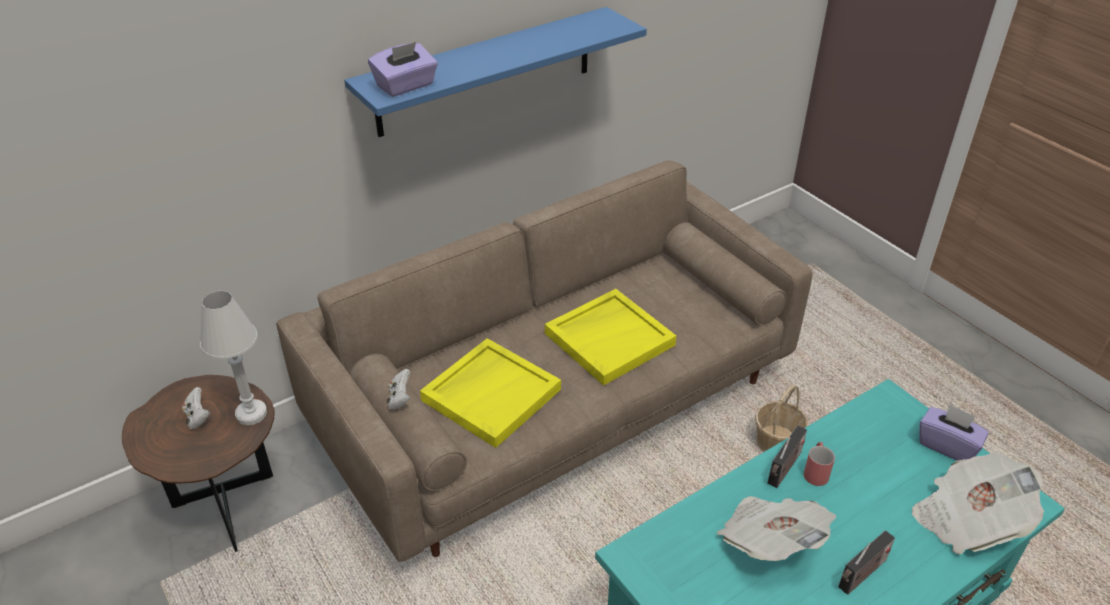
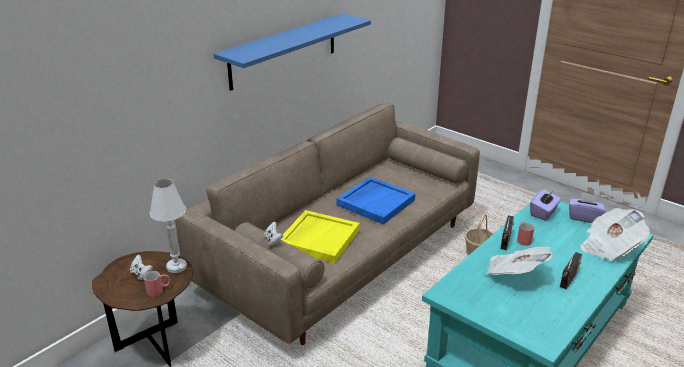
camera: 15 degrees left, 10 degrees down
purple tissue box [368,42,438,97] -> purple tissue box moved to [530,189,561,221]
yellow tray [545,289,677,386] -> blue tray [337,177,416,224]
none -> red mug [143,271,170,297]

